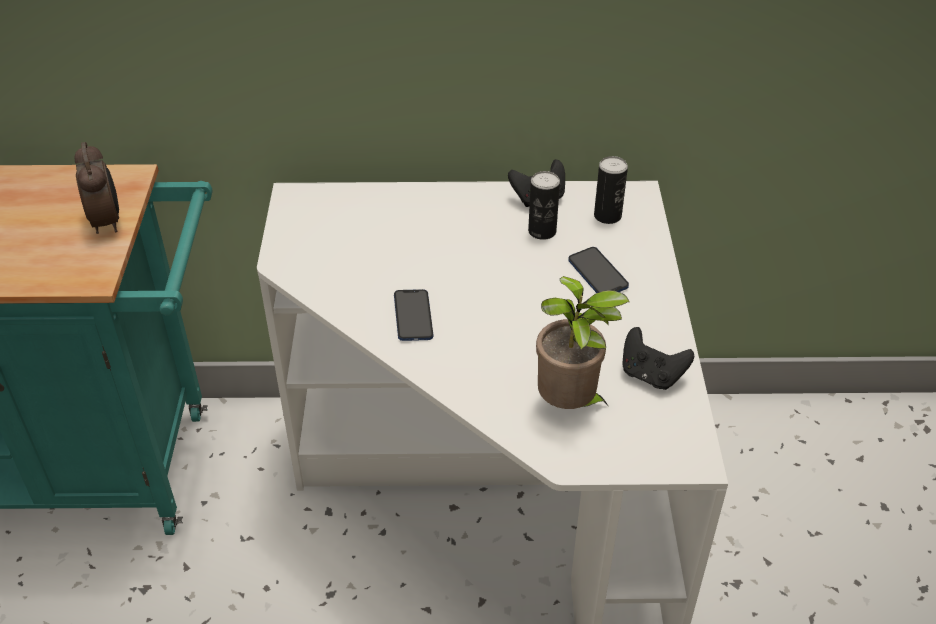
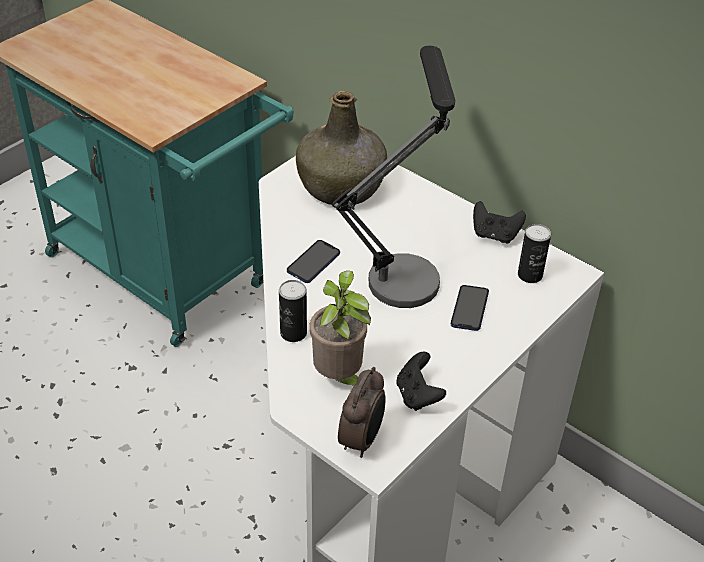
camera: 40 degrees right, 0 degrees up
alarm clock [75,142,119,234] -> alarm clock moved to [338,367,386,458]
can [528,171,560,240] -> can moved to [279,280,307,342]
none -> green bottle [296,91,387,205]
none -> table lamp [332,46,455,308]

